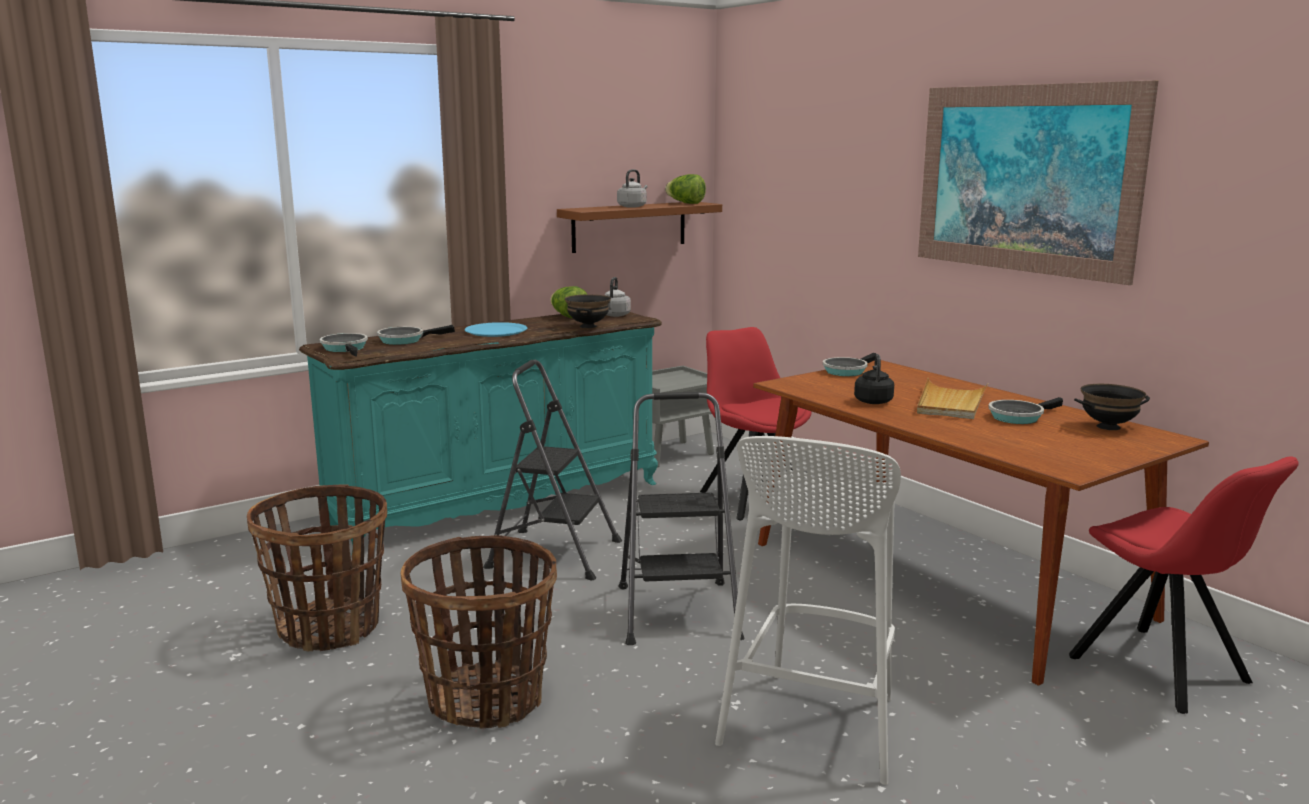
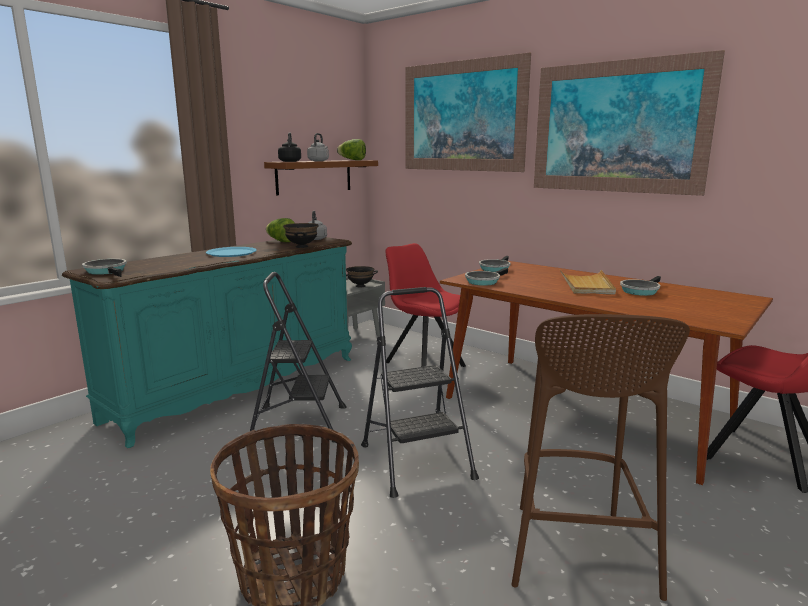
camera: 15 degrees left, 0 degrees up
basket [247,484,387,651] -> none
frying pan [377,325,455,345] -> frying pan moved to [465,268,508,286]
white stool [715,436,901,785] -> brown stool [512,314,690,601]
black kettle [854,354,894,404] -> black kettle moved to [278,132,301,162]
black bowl [1074,384,1150,430] -> black bowl moved to [346,266,378,287]
none -> picture [405,52,531,172]

